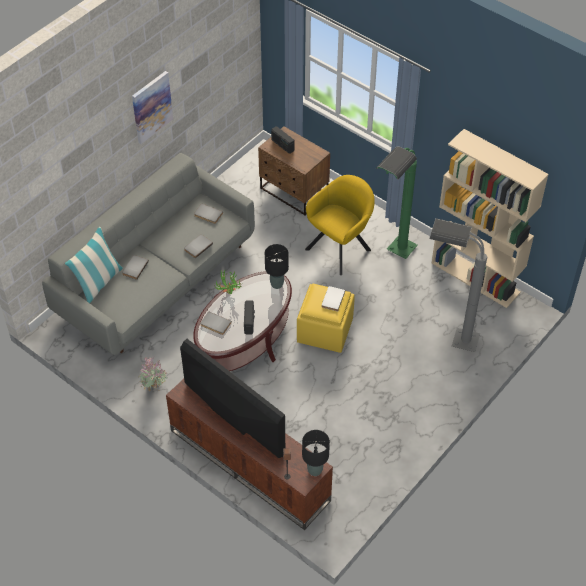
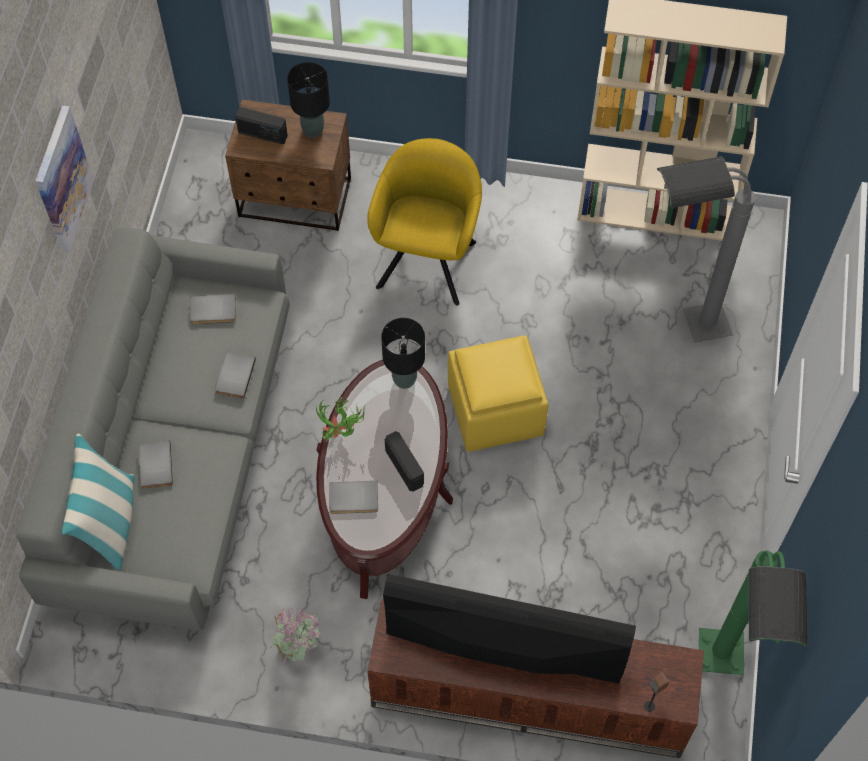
camera: 30 degrees left, 10 degrees up
black table lamp [302,430,330,476] -> black table lamp moved to [287,62,330,138]
white book [322,286,345,311] -> none
green floor lamp [376,147,418,259] -> green floor lamp moved to [699,550,808,675]

